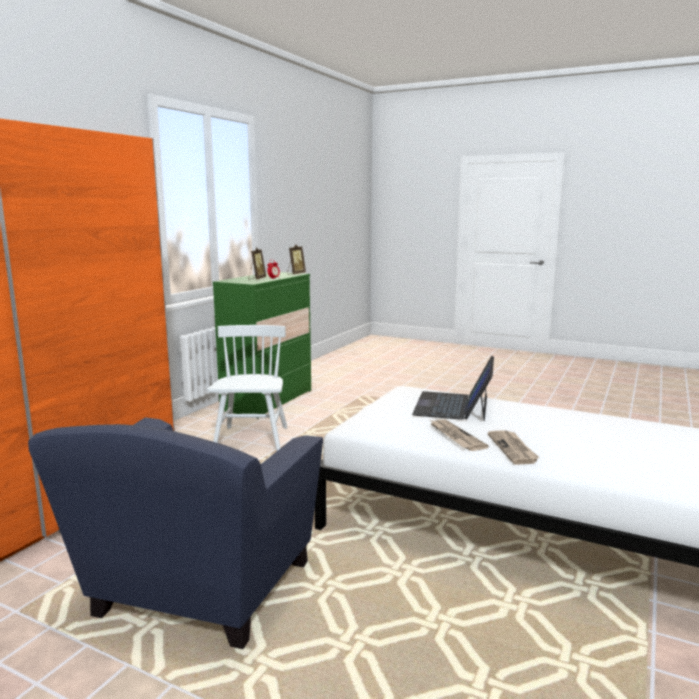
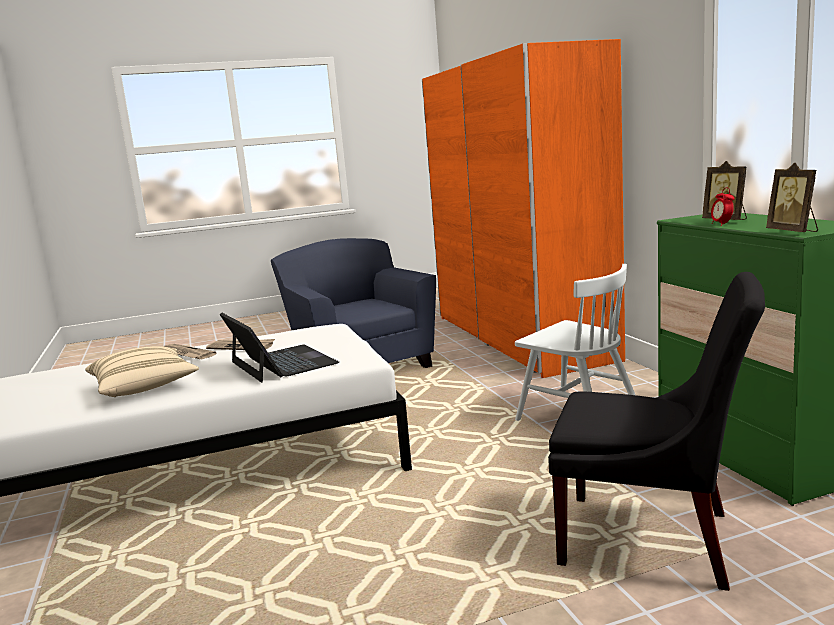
camera: 135 degrees right, 0 degrees up
none -> beige pillow [85,346,199,397]
none -> black chair [548,272,765,591]

